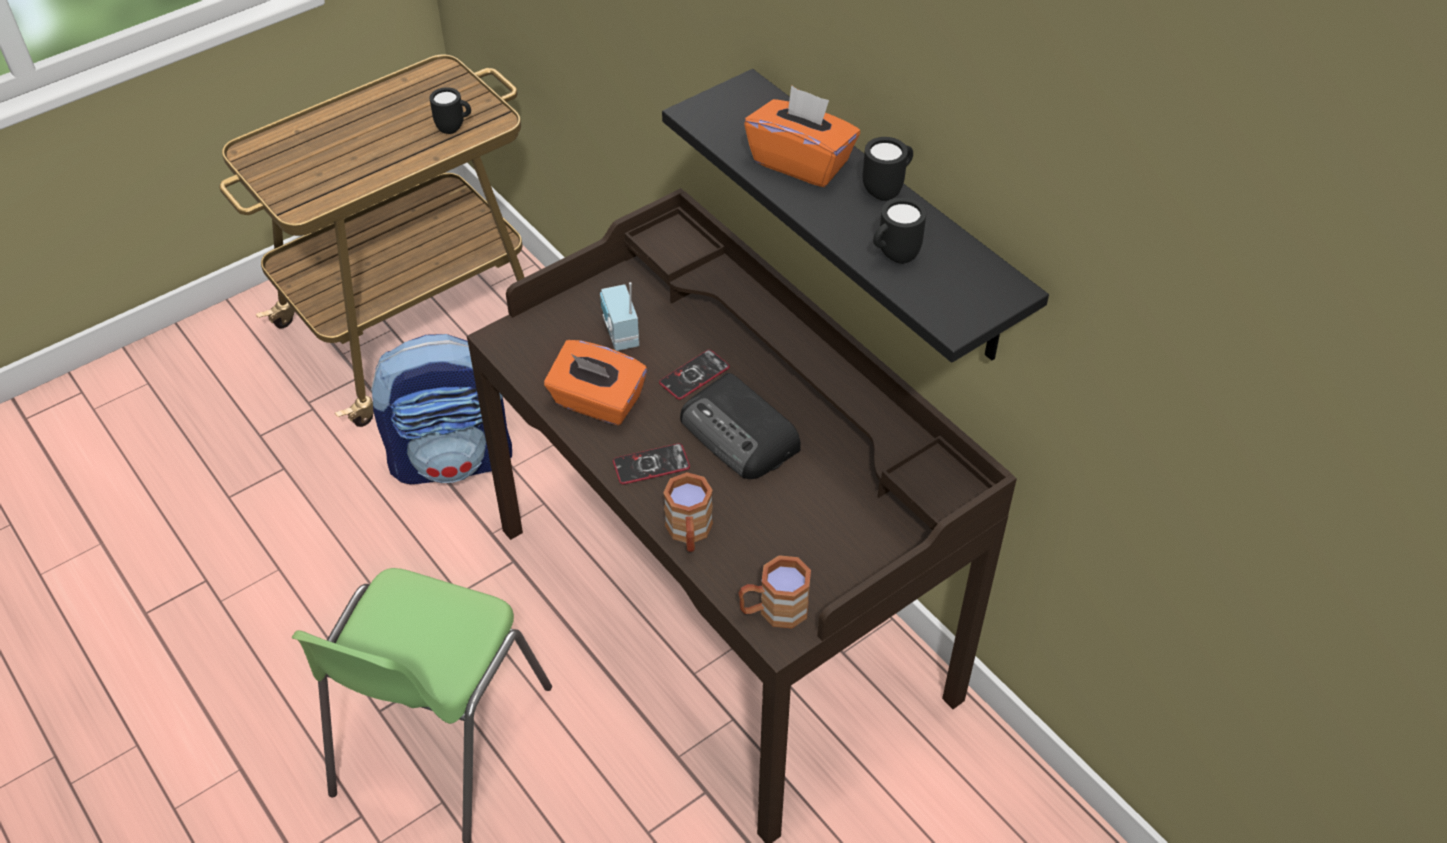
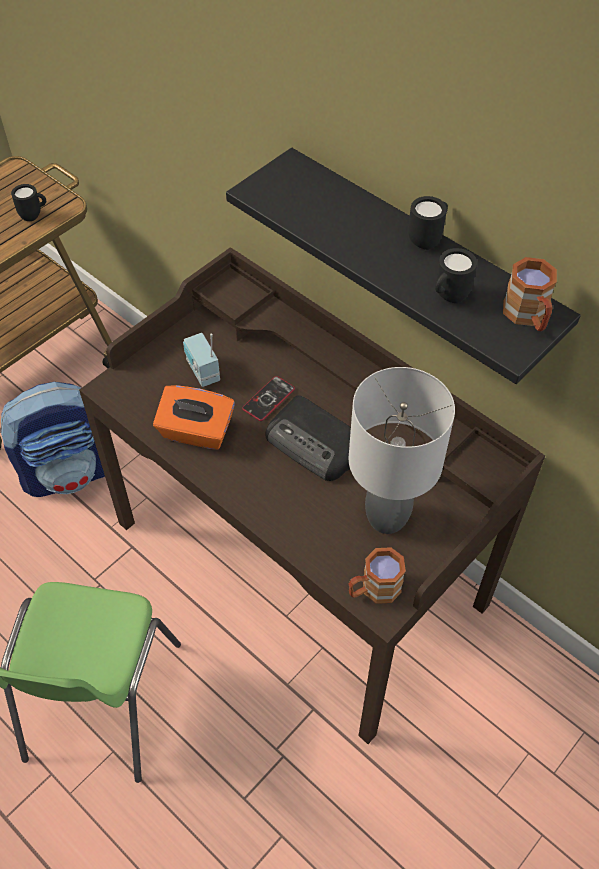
camera: 10 degrees left, 5 degrees up
phone [613,443,690,484] -> none
brown mug [663,472,713,552] -> brown mug moved to [503,257,557,331]
orange tissue box [744,85,860,187] -> none
none -> grey table lamp [349,367,455,534]

